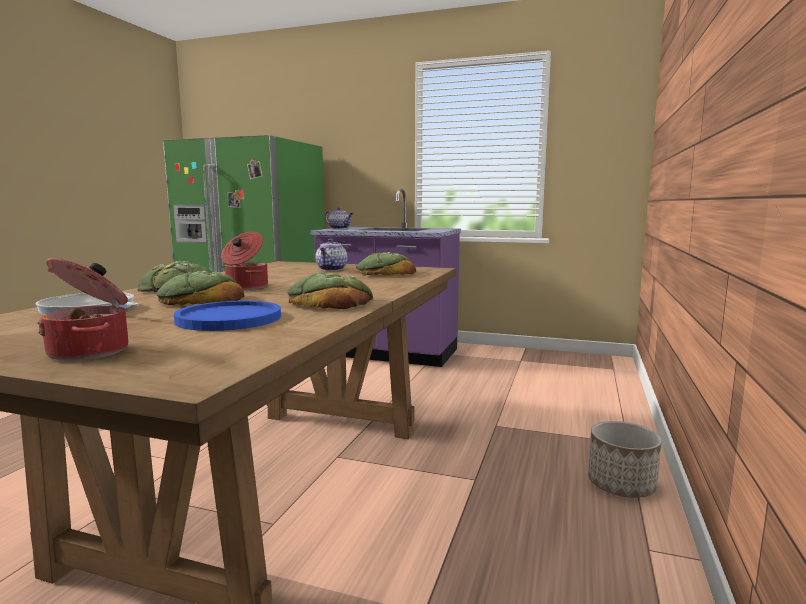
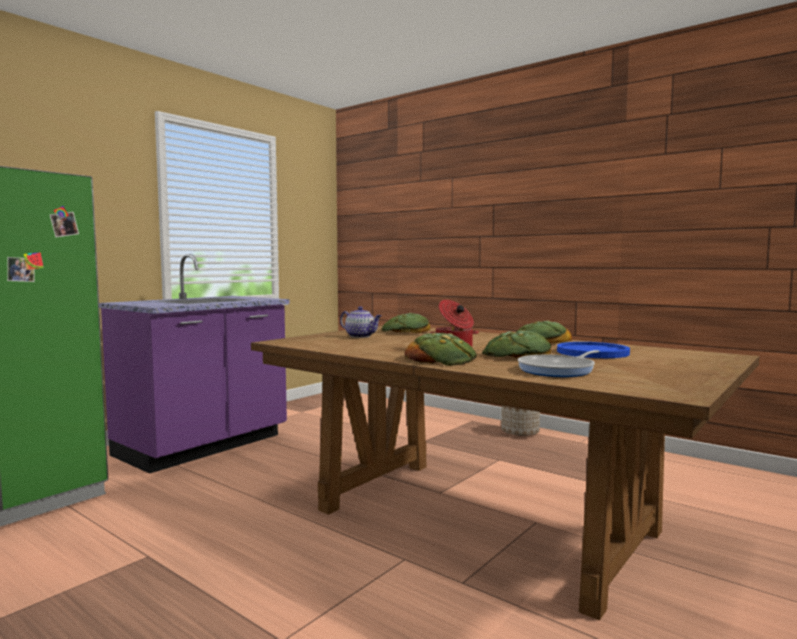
camera: 70 degrees left, 5 degrees down
cooking pot [37,258,128,361] -> none
teapot [325,207,354,229] -> none

